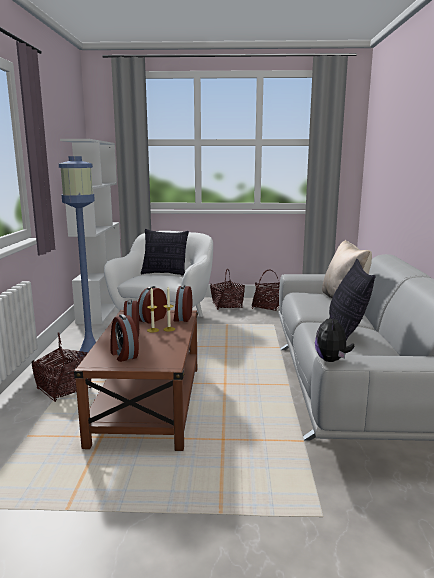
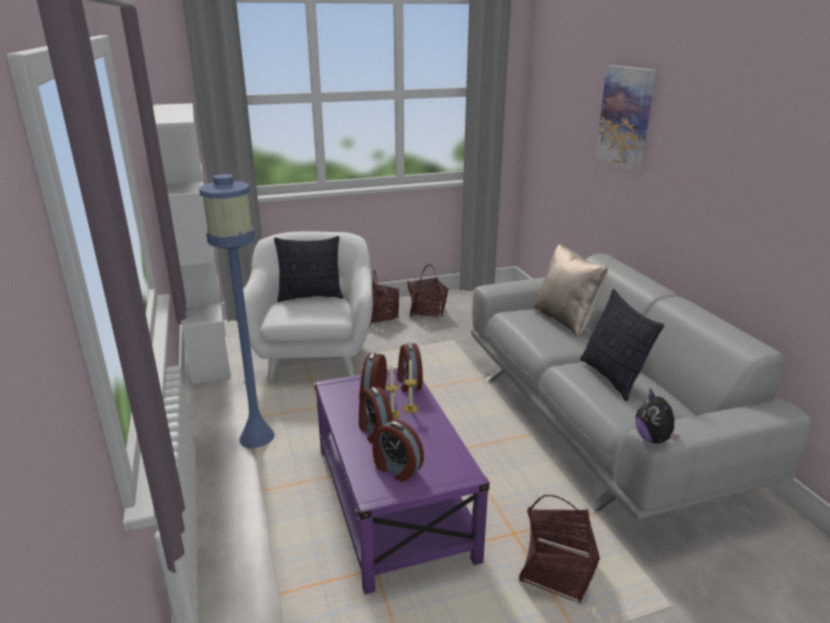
camera: 20 degrees left, 10 degrees up
basket [32,332,91,402] -> basket moved to [519,495,600,603]
brown coffee table [74,310,198,451] -> purple coffee table [314,368,489,594]
none -> picture [595,65,656,172]

